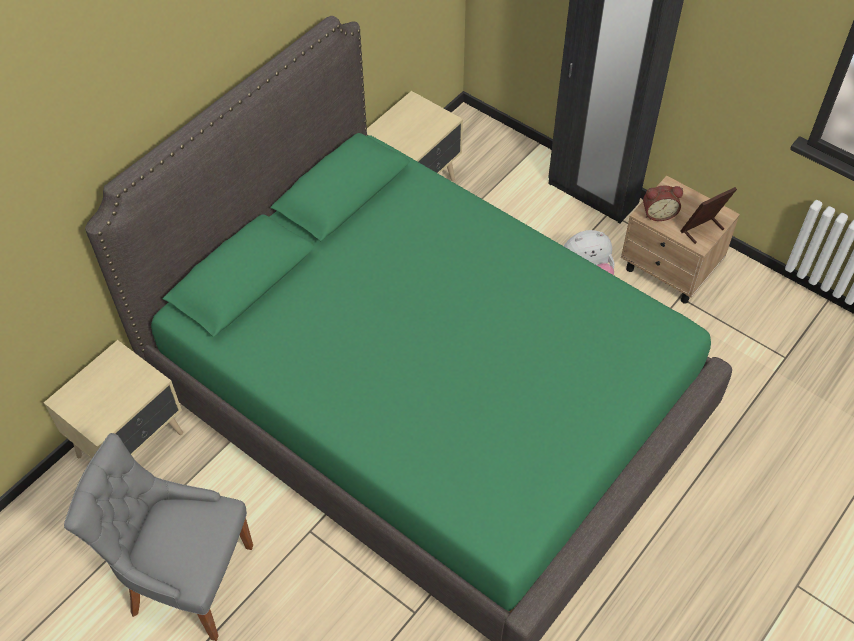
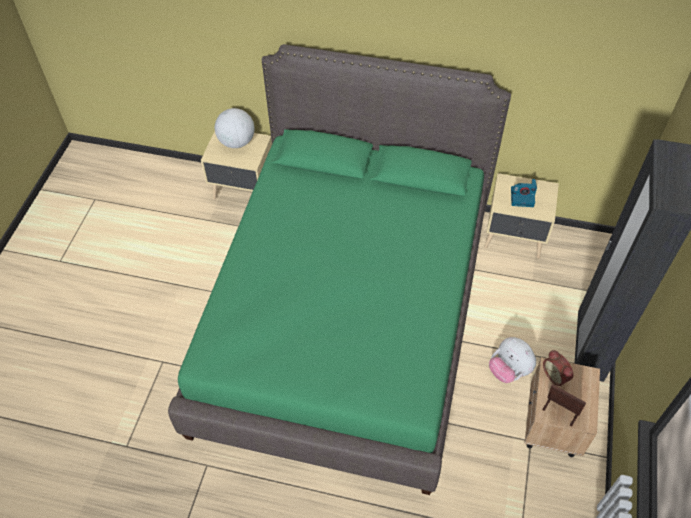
camera: 65 degrees right, 0 degrees up
grey chair [64,433,253,641] -> none
none -> globe [215,108,255,148]
none -> camera [511,179,537,207]

